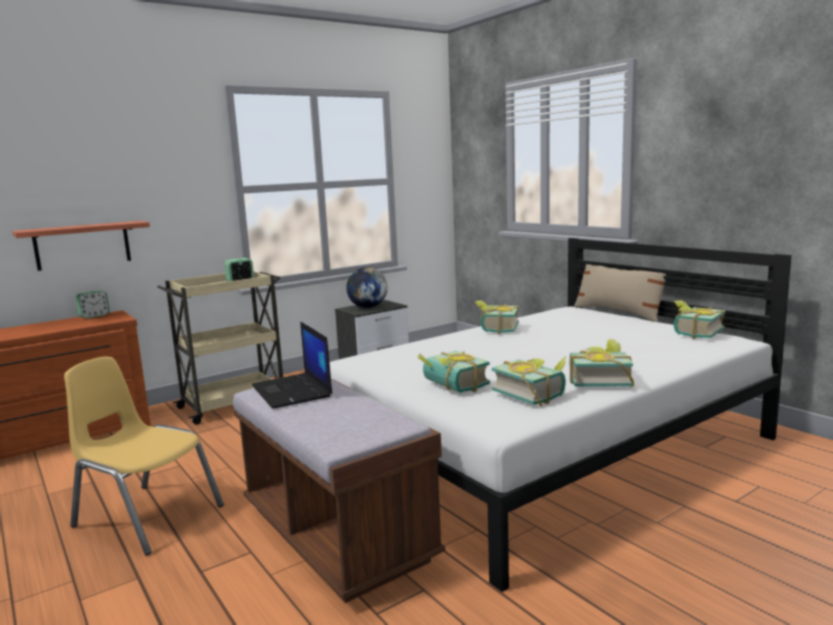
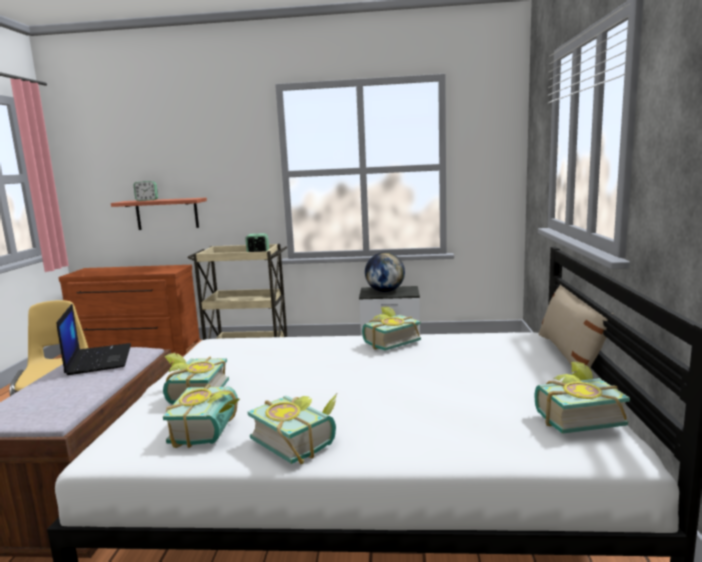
camera: 40 degrees right, 0 degrees up
alarm clock [75,290,110,319] -> alarm clock moved to [134,181,158,201]
laptop [252,321,332,408] -> laptop turned 150 degrees clockwise [56,304,131,375]

